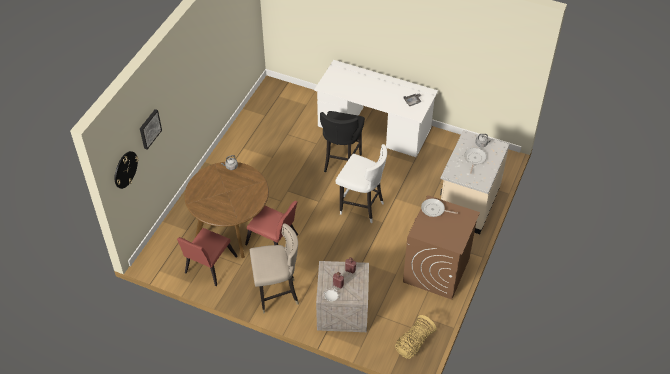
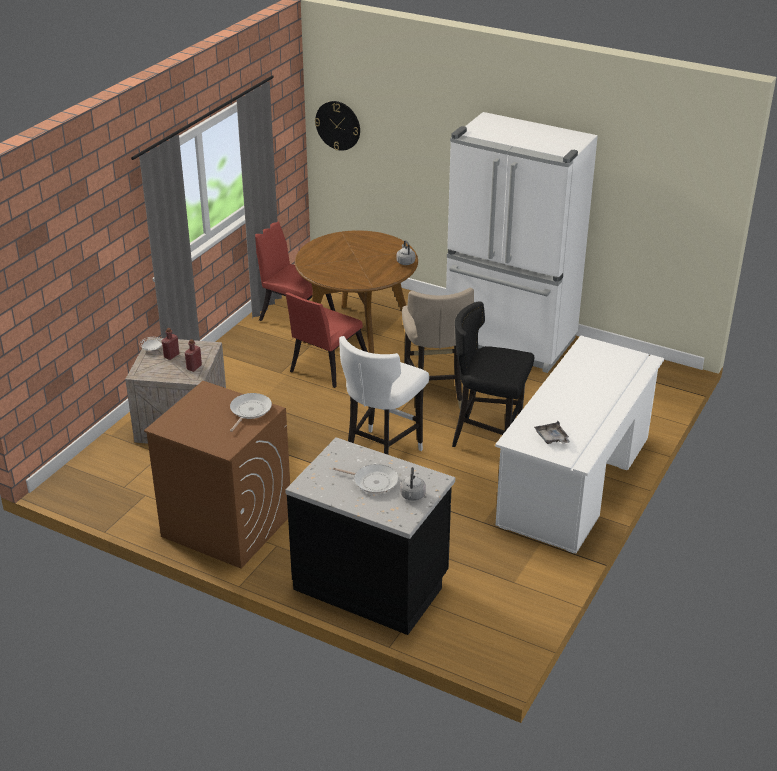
camera: 95 degrees right, 15 degrees down
picture [140,109,162,149] -> none
beige stool [250,223,299,314] -> beige stool moved to [402,287,474,411]
basket [395,315,437,359] -> none
beige counter [440,130,509,234] -> black counter [285,437,455,635]
none -> white fridge [446,112,598,373]

